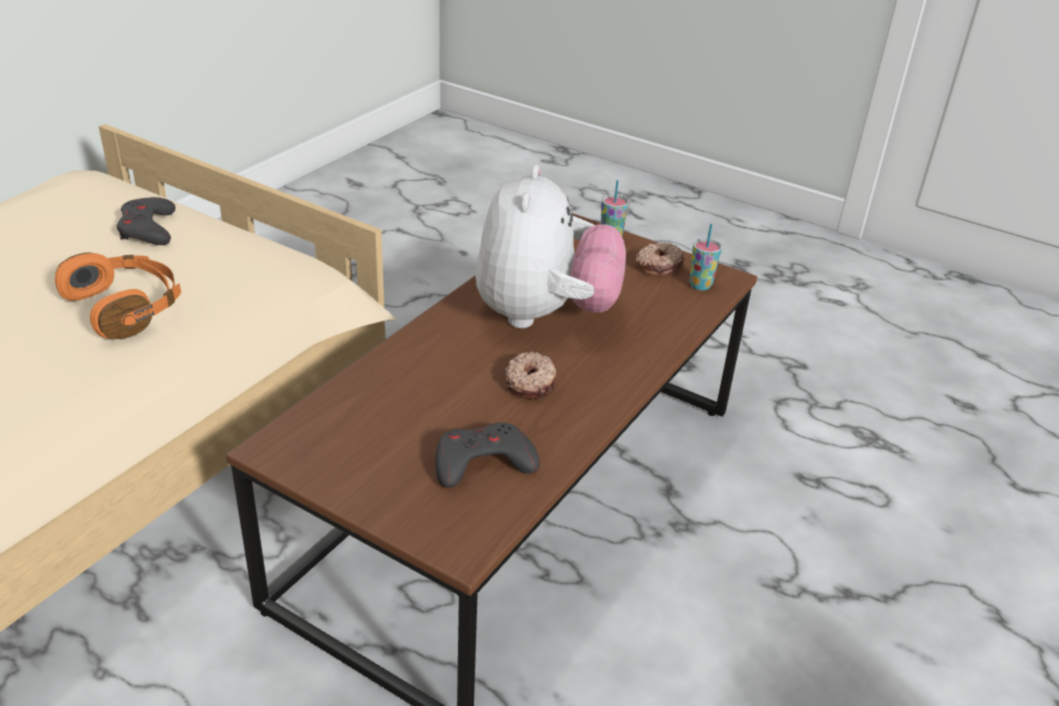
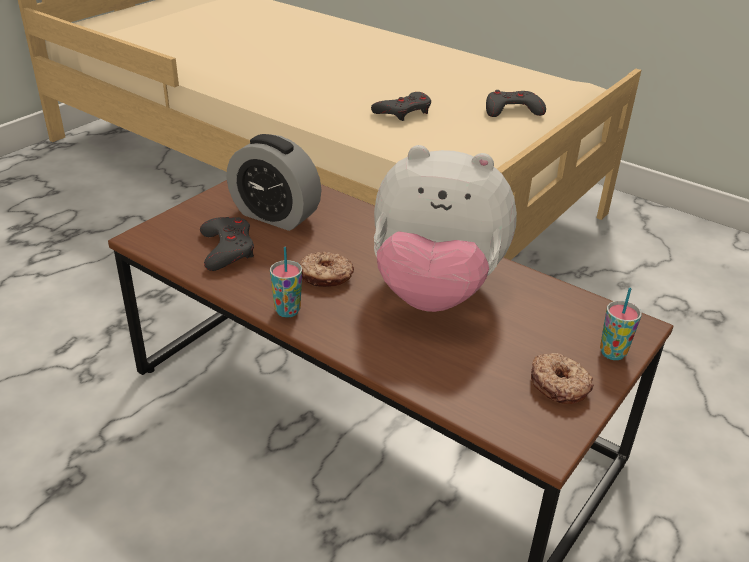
camera: 95 degrees right, 0 degrees up
orange headphones [55,252,181,340] -> grey game controller [371,92,431,121]
cup [689,224,722,290] -> cup moved to [270,247,302,317]
none -> alarm clock [227,134,321,231]

